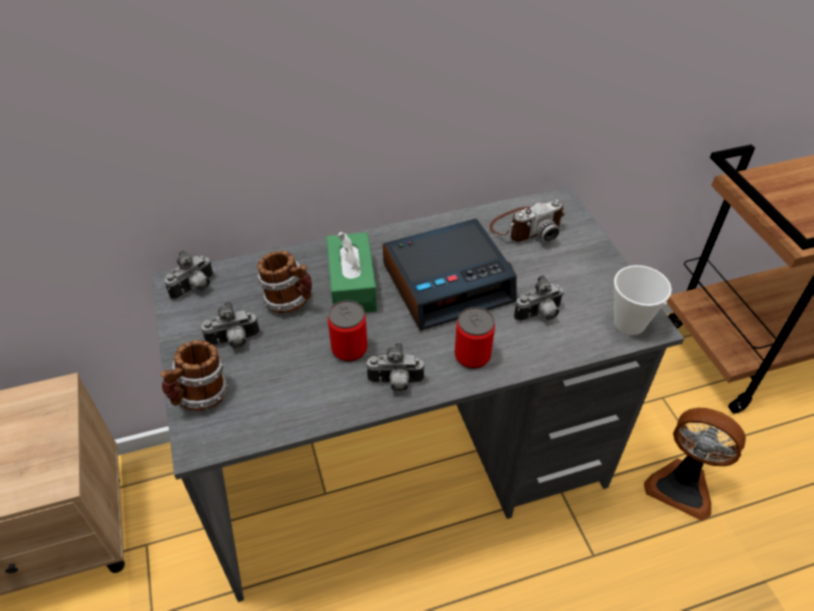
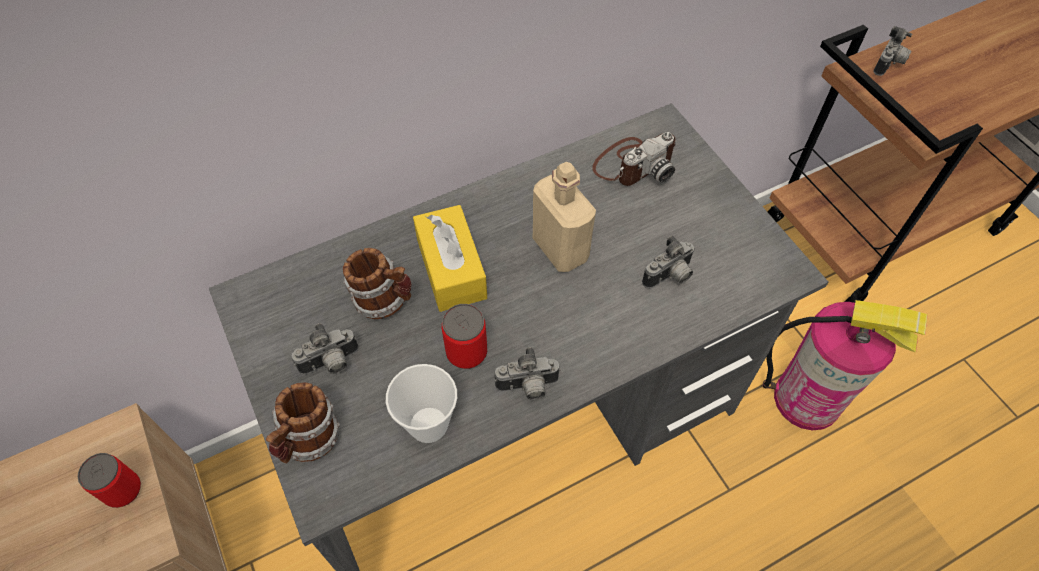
camera: 10 degrees left, 10 degrees up
camera [164,250,214,300] -> camera moved to [874,26,912,76]
green tissue box [326,231,377,313] -> yellow tissue box [413,205,487,312]
alarm clock [383,219,517,330] -> beige bottle [533,162,596,272]
can [455,307,495,369] -> can moved to [78,453,141,508]
cup [614,265,672,335] -> cup moved to [386,364,457,443]
fan [644,408,746,521] -> fire extinguisher [763,300,928,430]

